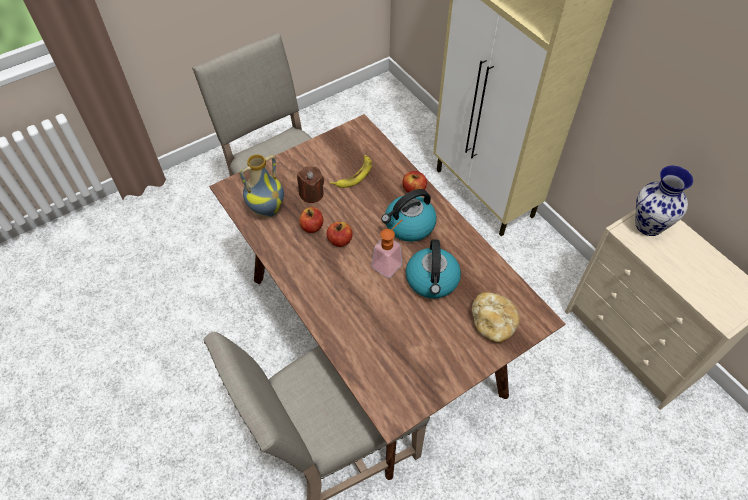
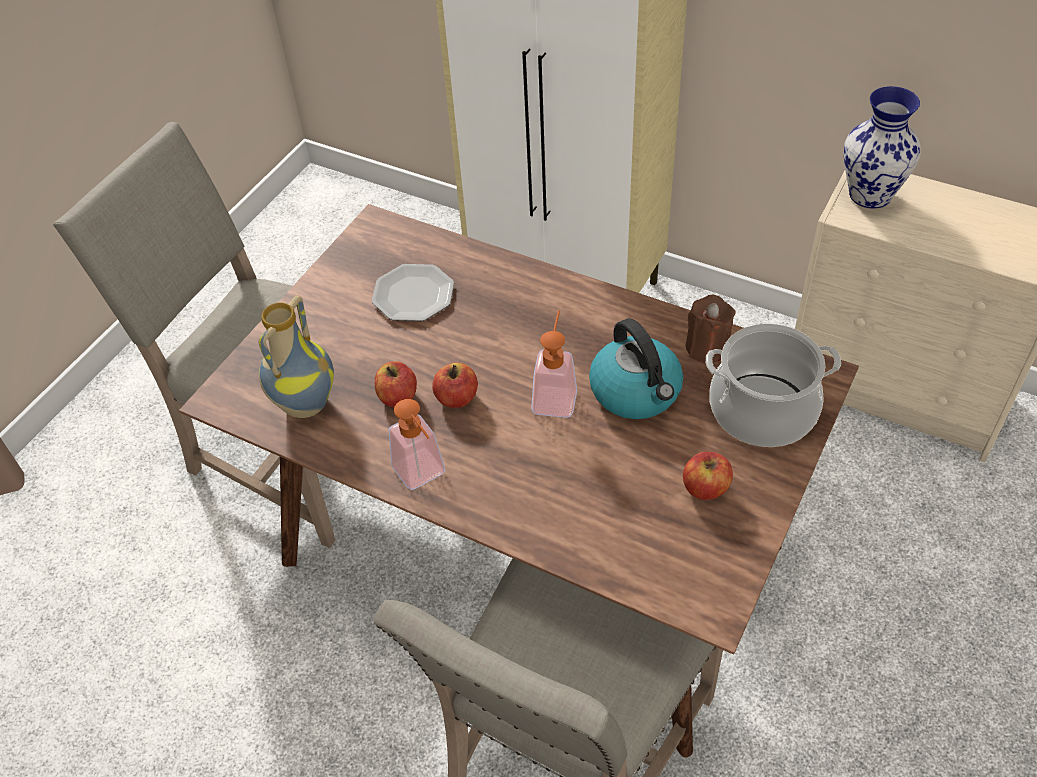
camera: 25 degrees left, 5 degrees down
brown candle [297,167,324,203] -> brown candle moved to [685,295,736,363]
banana [330,155,372,188] -> plate [372,264,454,321]
kettle [381,189,437,242] -> none
apple [402,171,427,193] -> apple moved to [683,452,733,500]
bread [472,292,520,342] -> cooking pot [706,324,841,447]
none -> soap dispenser [389,399,445,490]

